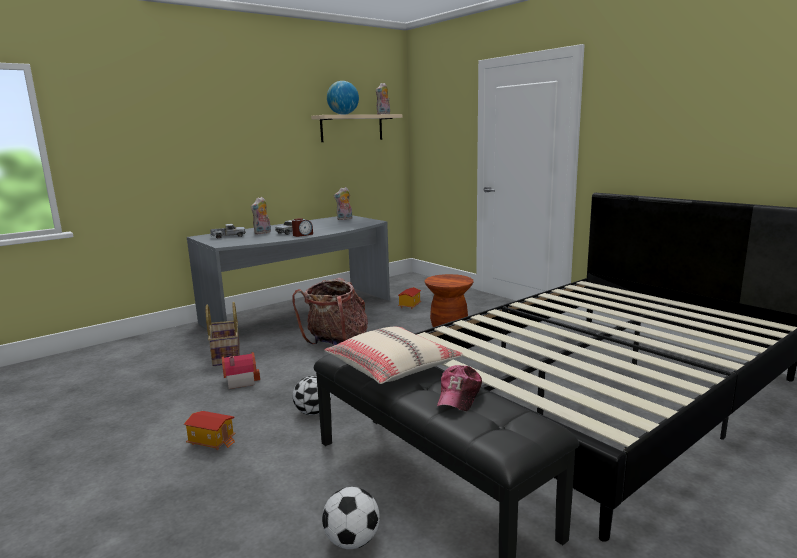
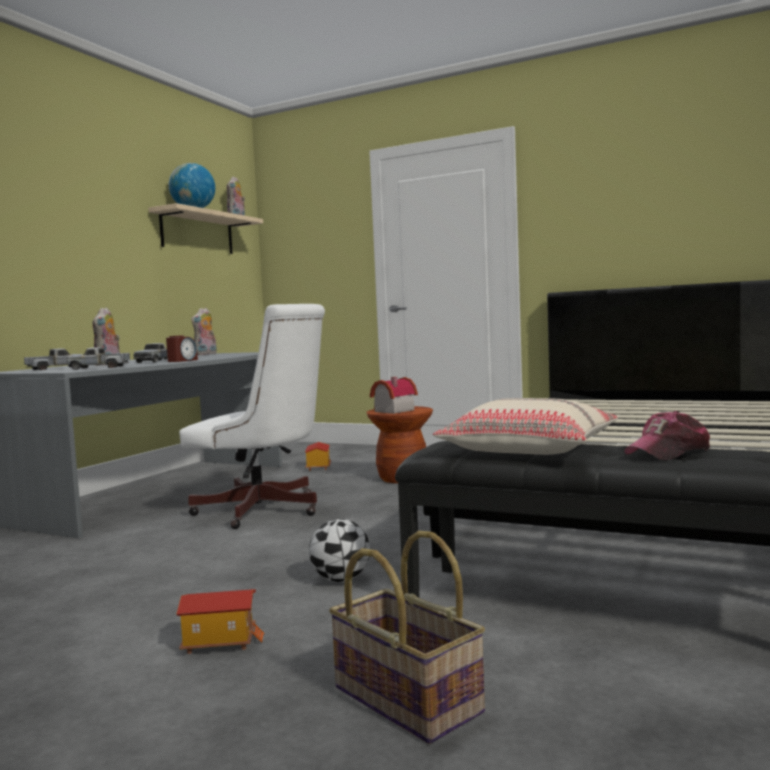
camera: 25 degrees left, 10 degrees down
basket [205,302,240,366] -> basket moved to [329,531,485,744]
toy house [222,352,260,389] -> toy house moved to [370,377,418,414]
backpack [292,278,368,345] -> white office chair [179,304,325,529]
football [322,487,380,549] -> none
cap [437,365,482,411] -> cap turned 60 degrees clockwise [624,411,710,460]
none -> toy truck [67,347,130,370]

